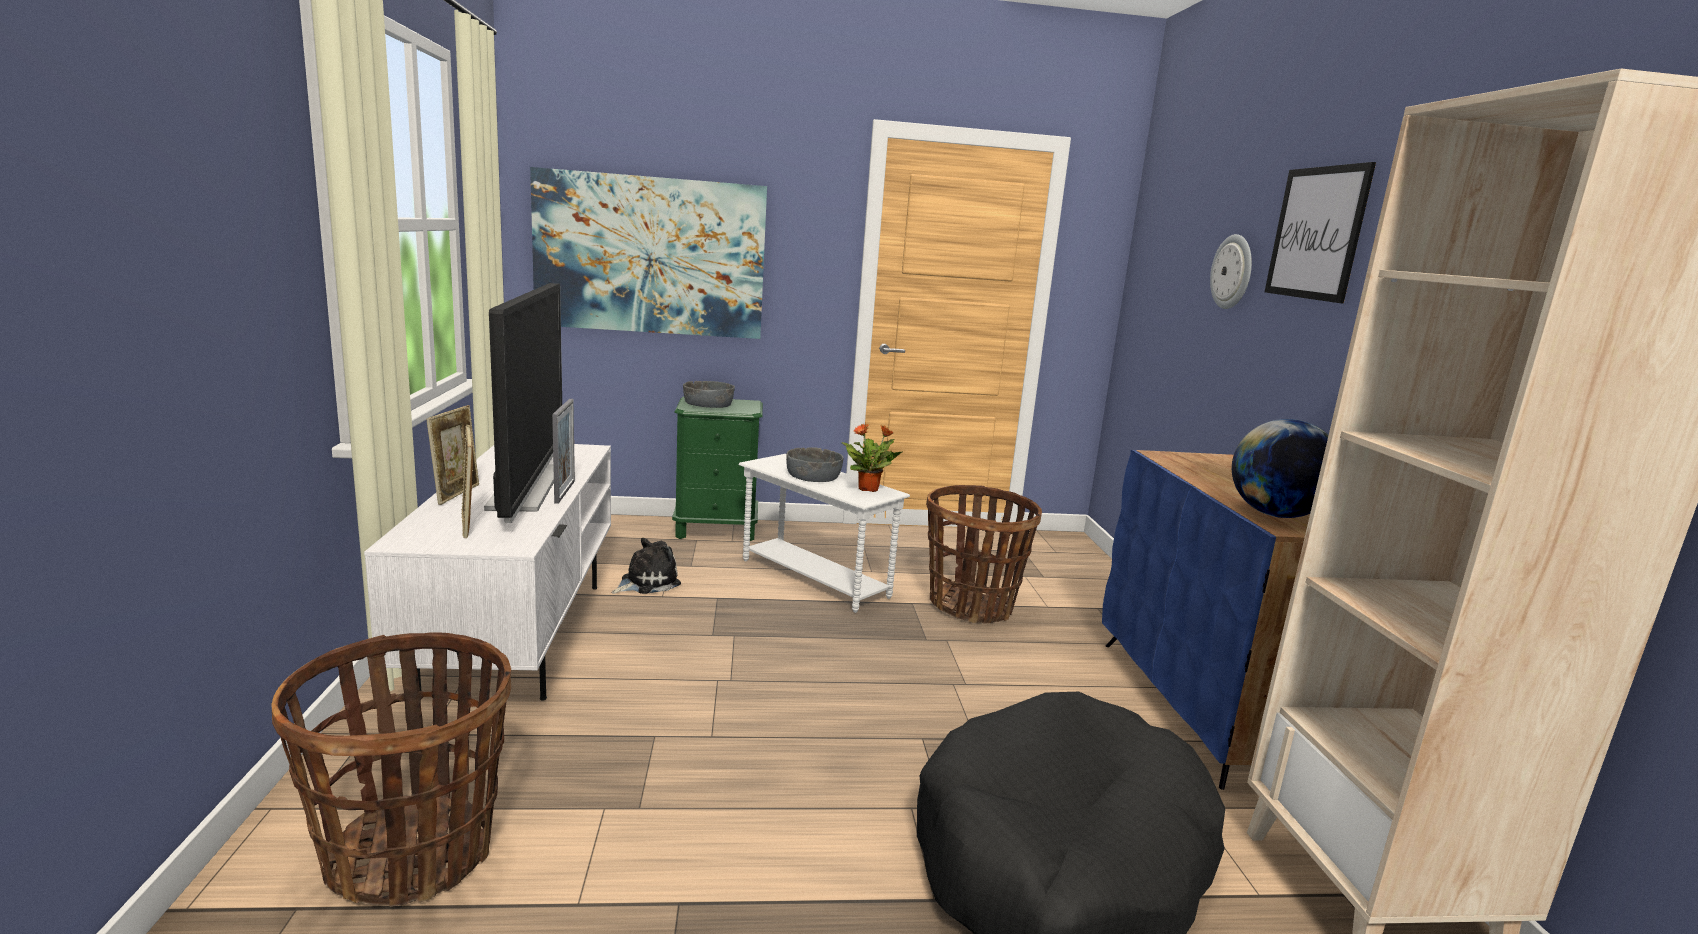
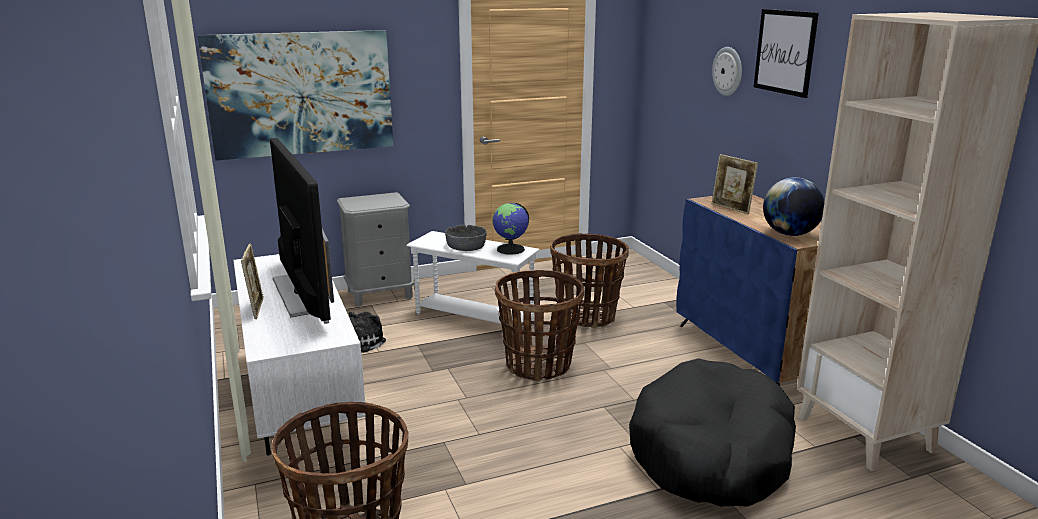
camera: 15 degrees left, 5 degrees up
picture frame [461,425,474,538] -> picture frame moved to [711,154,758,214]
green nightstand [672,397,763,541] -> grey nightstand [337,192,414,307]
grey bowl [683,381,735,408] -> none
potted plant [842,423,902,492] -> globe [493,203,529,255]
none -> basket [495,270,584,381]

